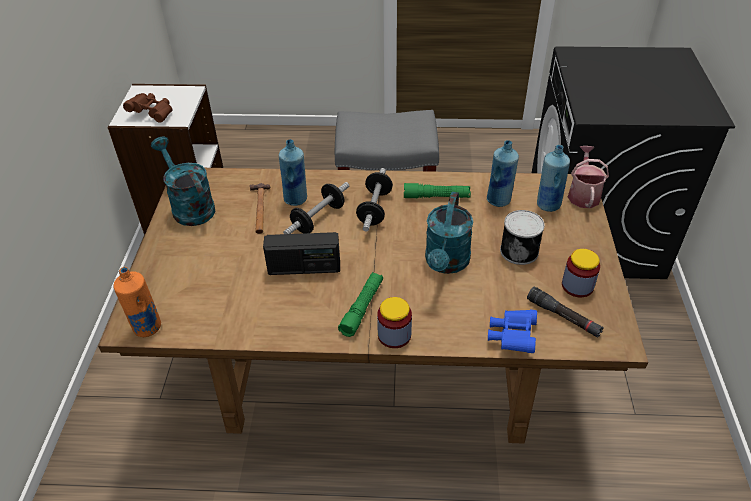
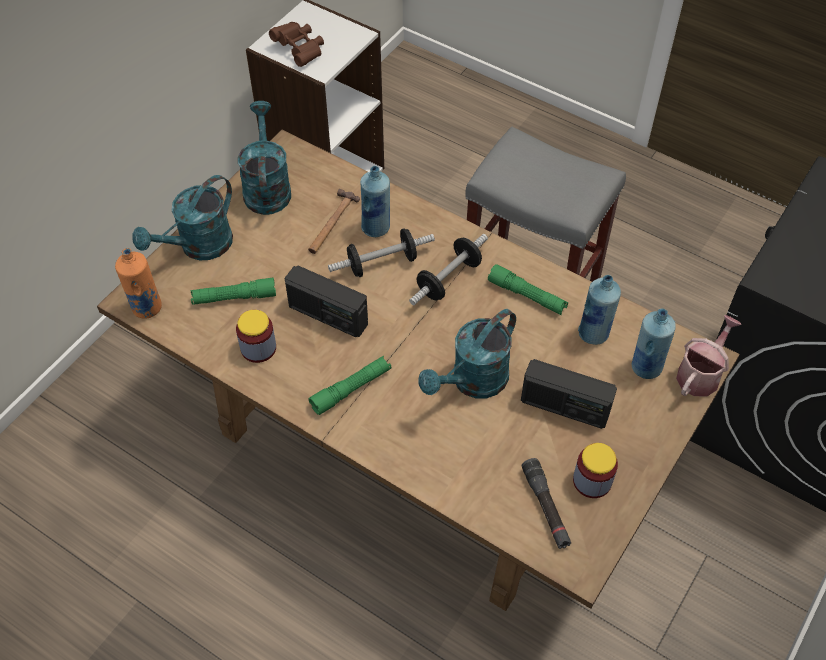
camera: 30 degrees right, 10 degrees up
jar [377,297,412,348] -> jar moved to [236,310,276,363]
blue binoculars [488,309,537,353] -> none
can [500,210,545,265] -> radio [521,359,617,429]
none -> turquoise watering can [132,175,233,260]
none -> green flashlight [190,278,276,305]

